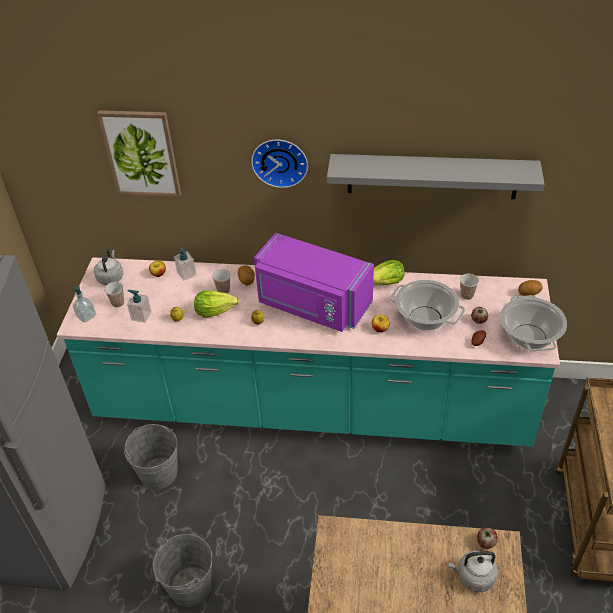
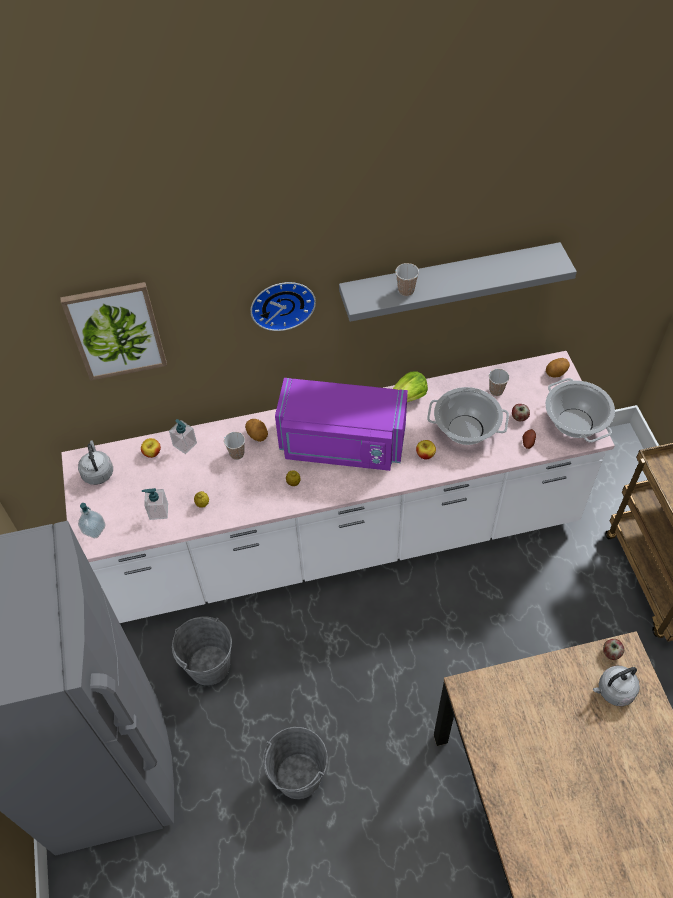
camera: 20 degrees left, 10 degrees up
turquoise counter [57,257,560,447] -> white counter [61,351,615,623]
cup [104,282,124,308] -> cup moved to [395,263,419,296]
lettuce [194,290,239,318] -> none

